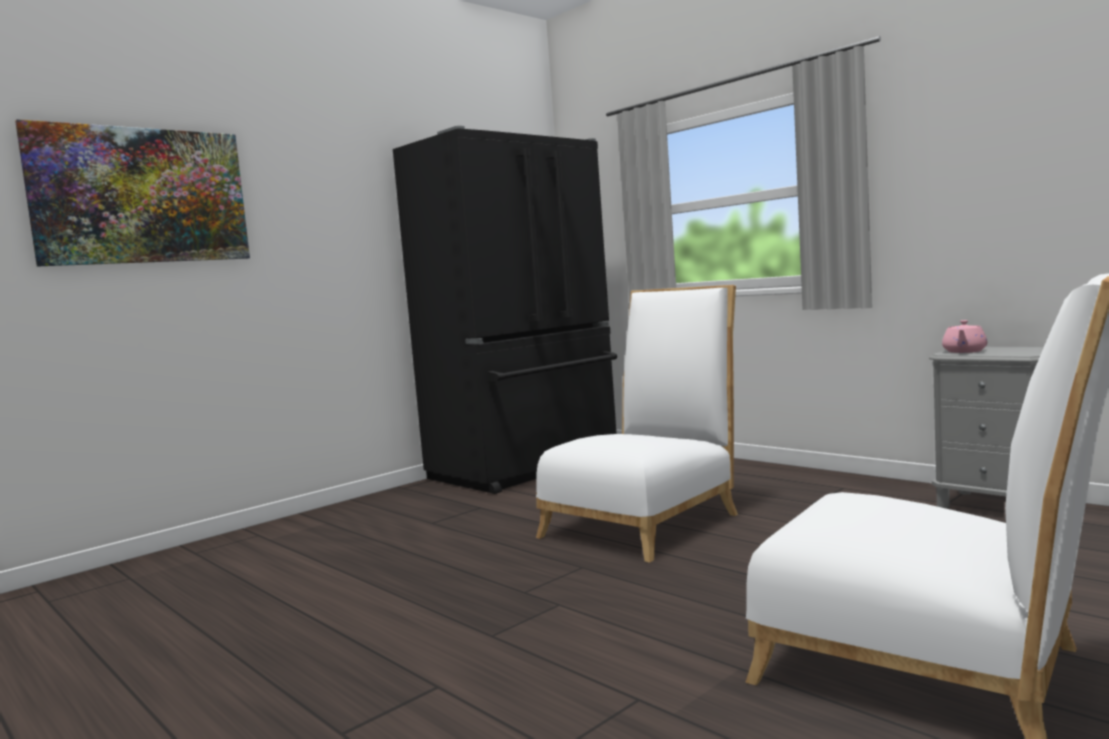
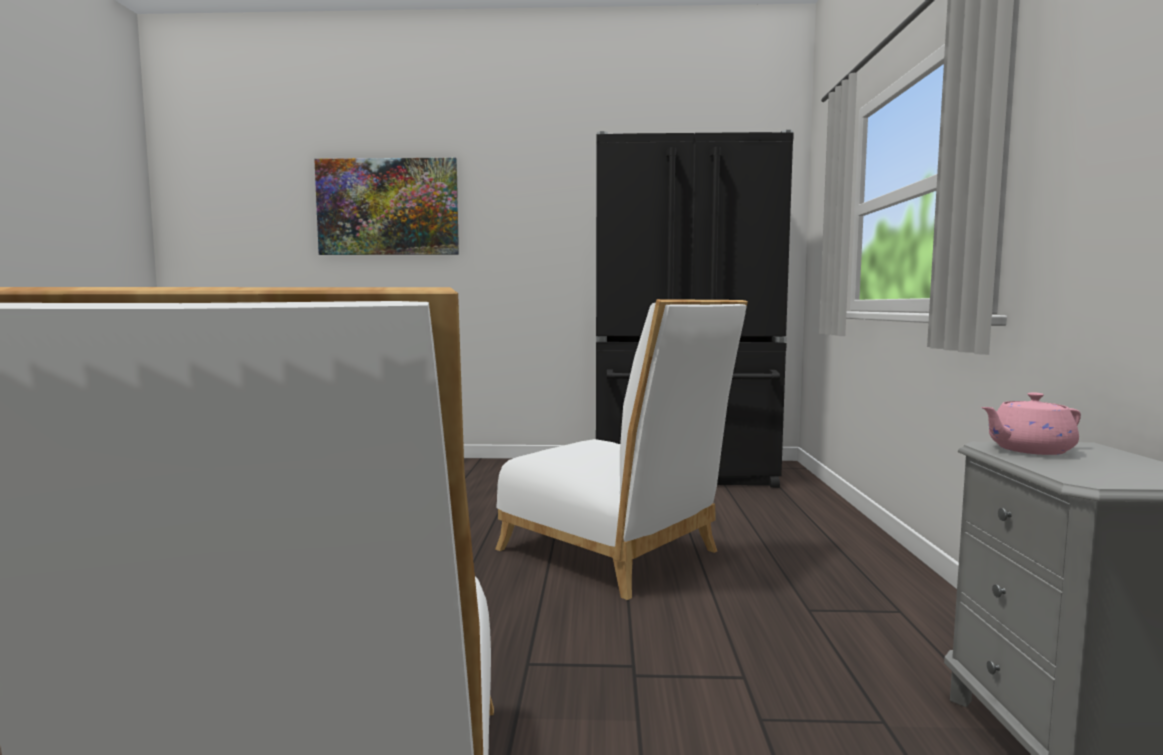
camera: 45 degrees right, 0 degrees up
white chair [536,285,738,562] -> white chair turned 45 degrees clockwise [495,299,748,600]

